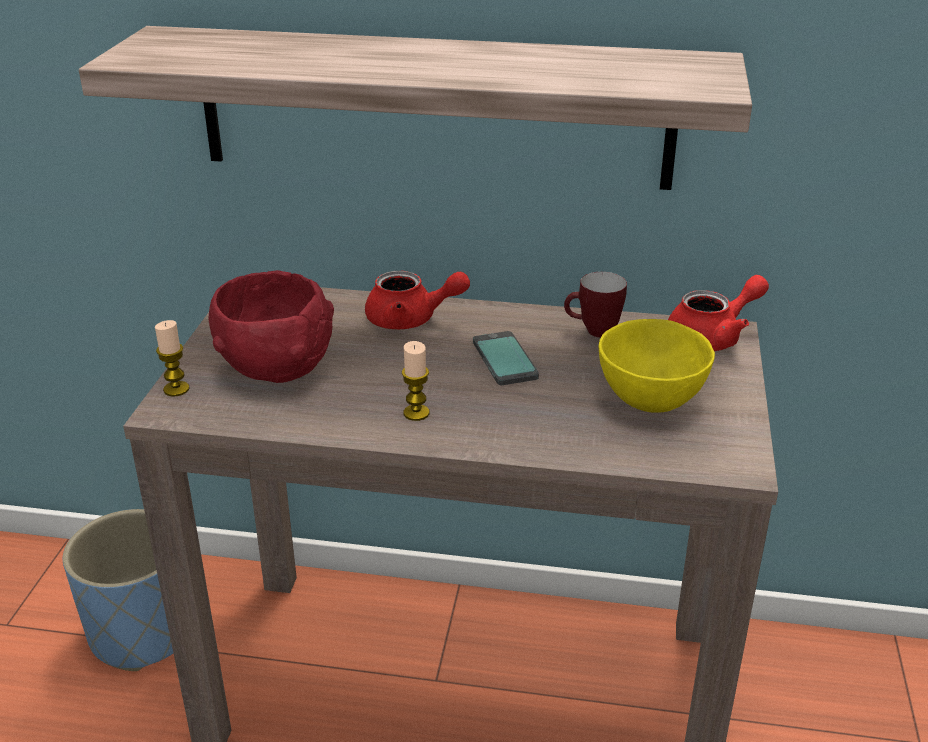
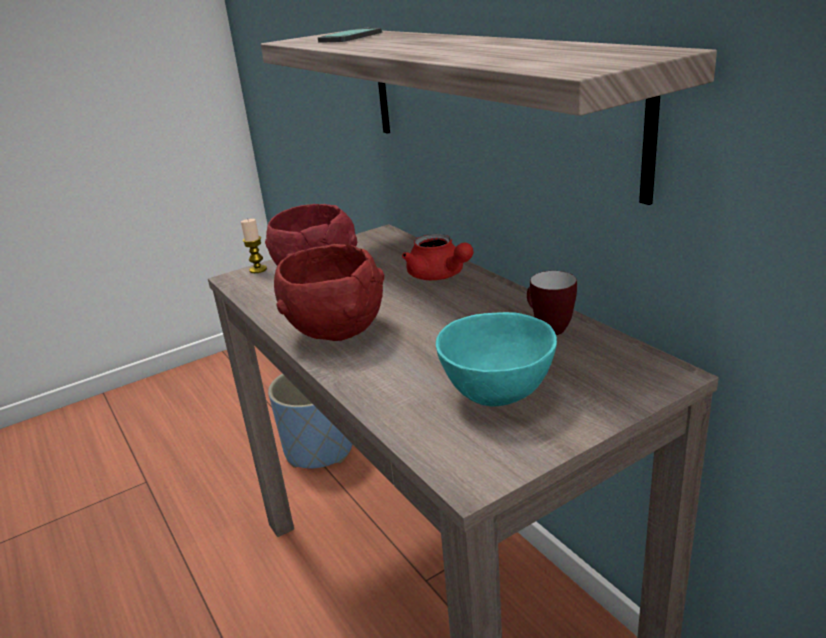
camera: 50 degrees right, 5 degrees down
candle [402,341,429,421] -> red bowl [274,244,384,341]
phone [473,331,539,385] -> phone moved to [318,27,382,43]
yellow bowl [599,319,715,413] -> turquoise bowl [436,312,557,406]
red teapot [668,275,769,351] -> none

